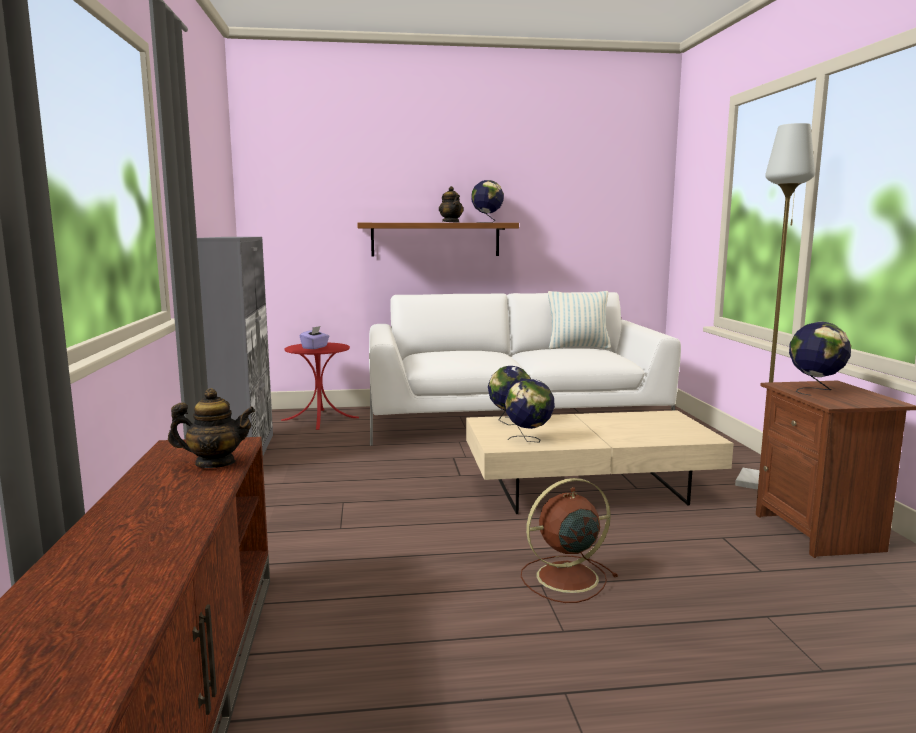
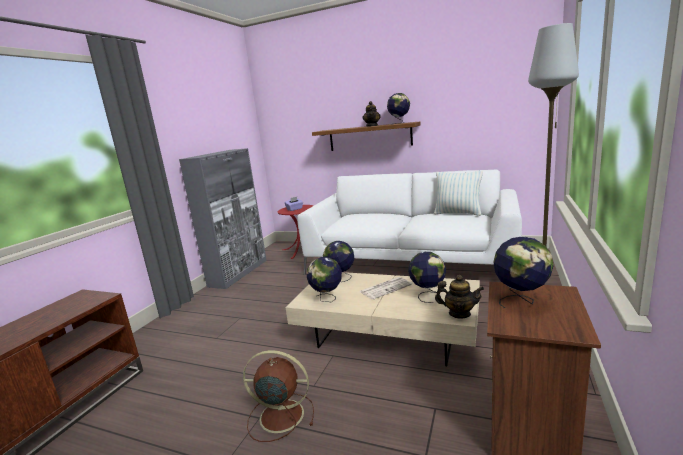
camera: 30 degrees right, 5 degrees up
teapot [168,388,255,468] -> teapot moved to [435,275,484,319]
none -> newspaper [360,277,412,300]
none -> globe [408,252,446,303]

